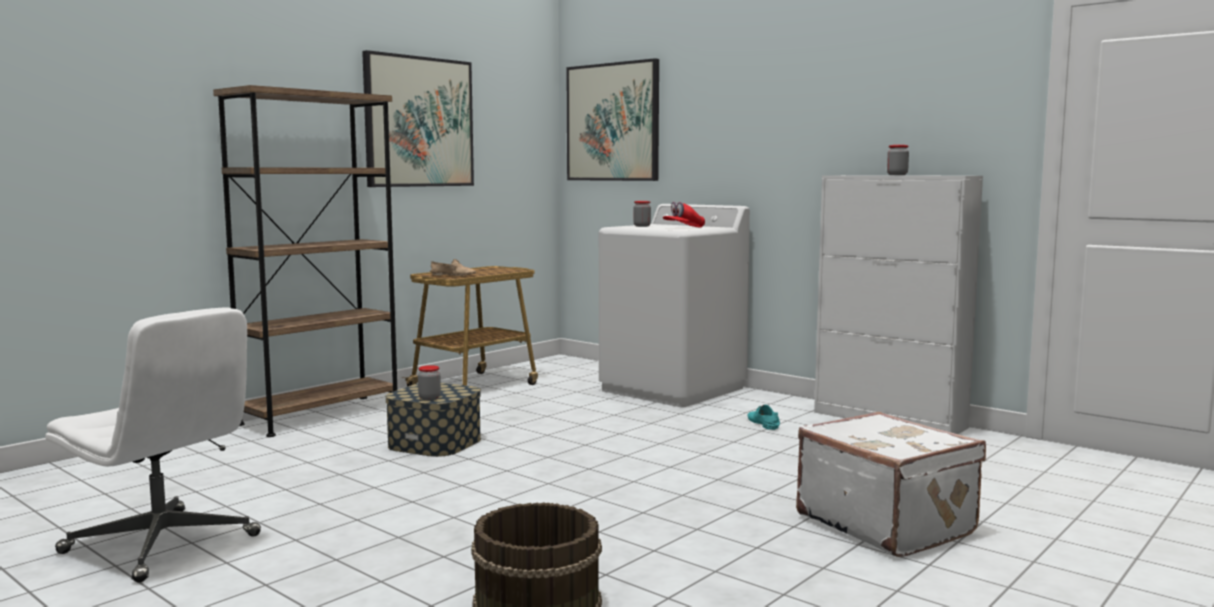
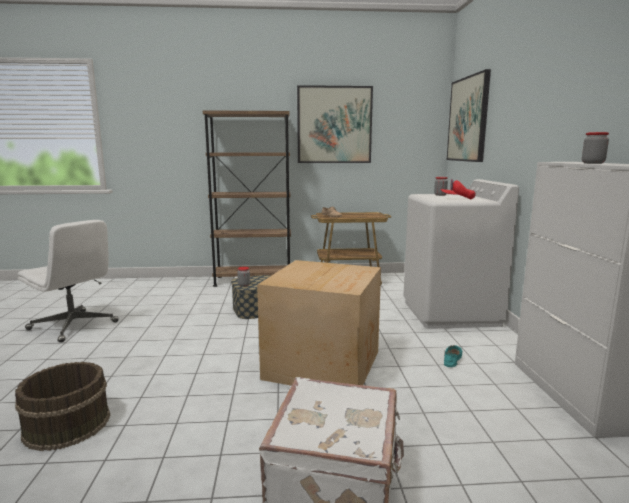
camera: 45 degrees right, 5 degrees up
white office chair [45,307,261,582] -> white office chair turned 45 degrees counterclockwise [17,220,119,343]
none -> cardboard box [257,260,381,386]

